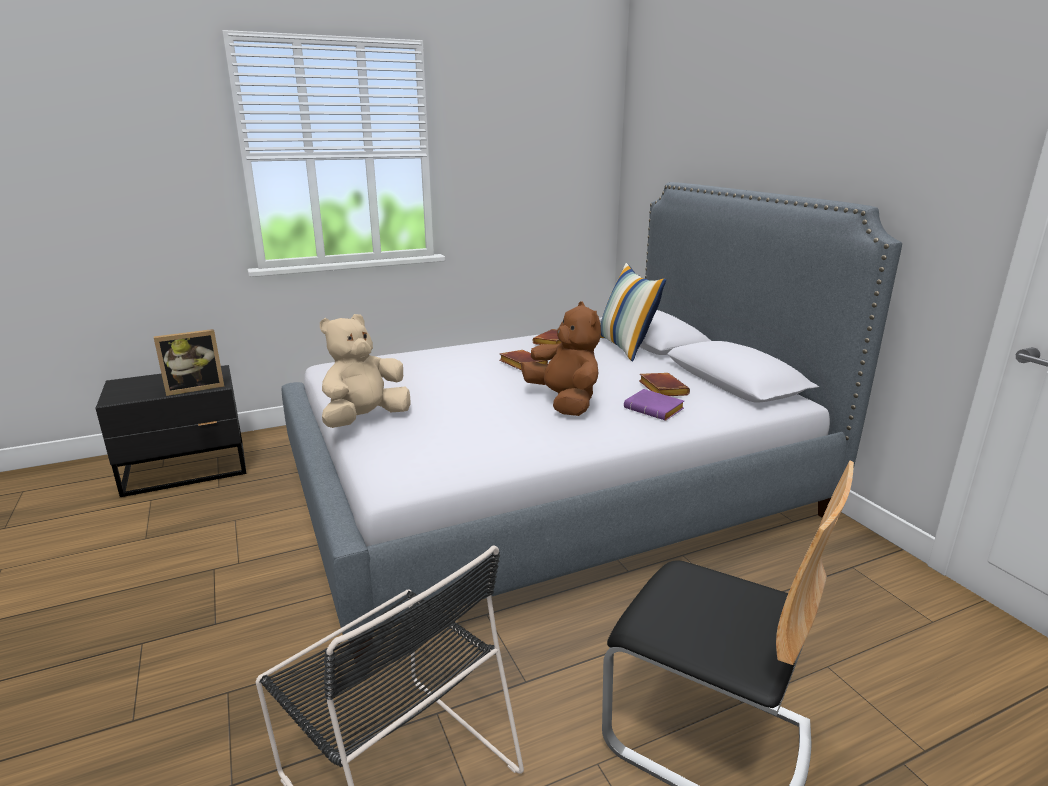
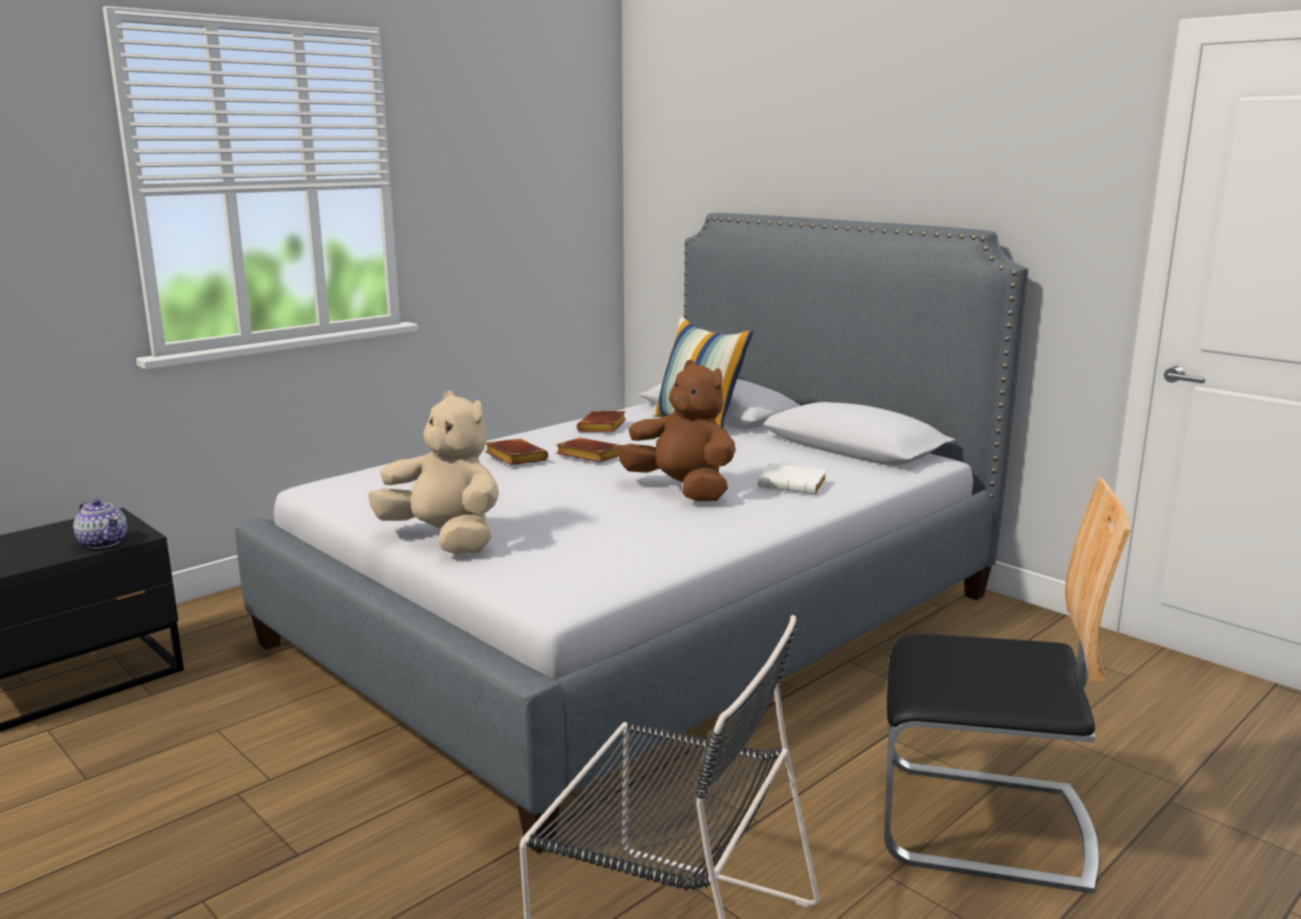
camera: 20 degrees left, 5 degrees down
picture frame [154,329,224,396] -> teapot [73,499,127,549]
beige plush toy [320,314,411,428] -> beige plush toy turned 105 degrees clockwise [368,391,499,554]
purple book [624,389,684,421] -> white book [758,463,827,494]
brown book [639,373,690,396] -> brown book moved to [485,439,548,465]

